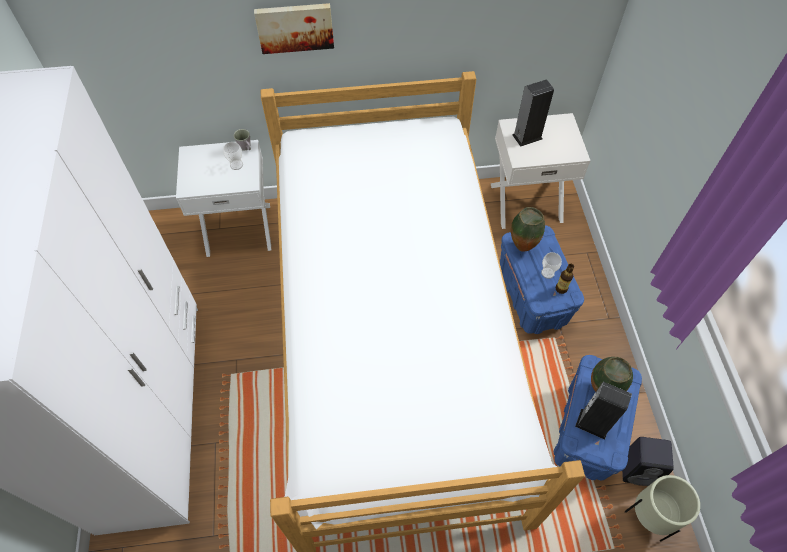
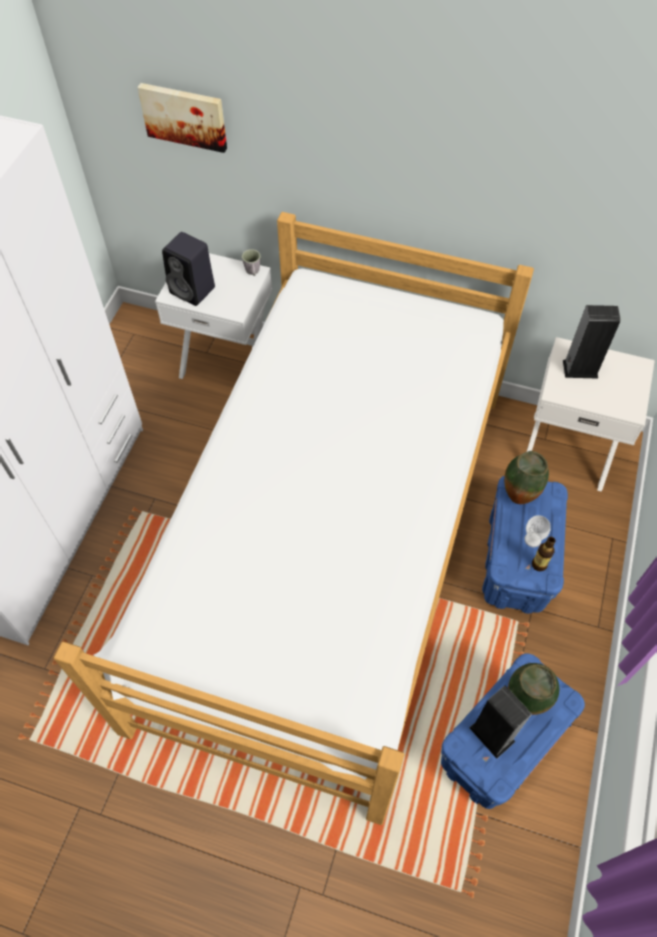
camera: 25 degrees right, 0 degrees up
cup [223,142,243,170] -> none
picture [254,3,334,54] -> picture moved to [137,83,227,153]
black speaker [622,437,674,486] -> black speaker moved to [162,232,215,306]
beige planter [625,475,700,542] -> none

